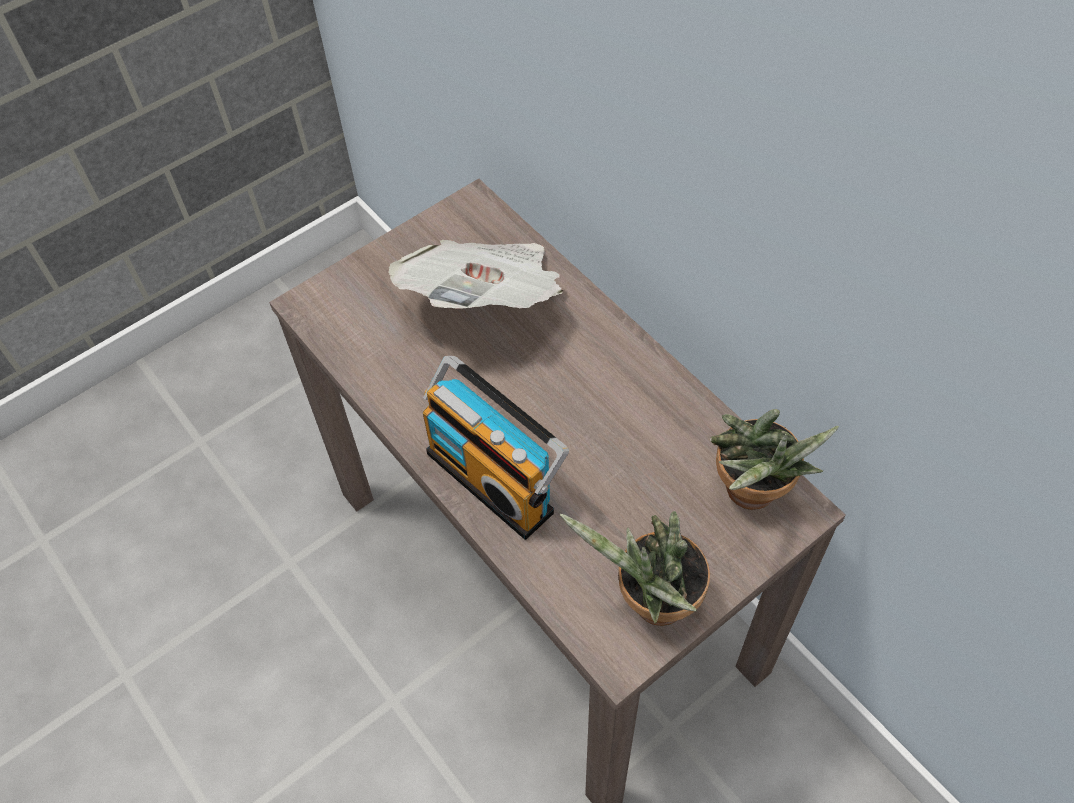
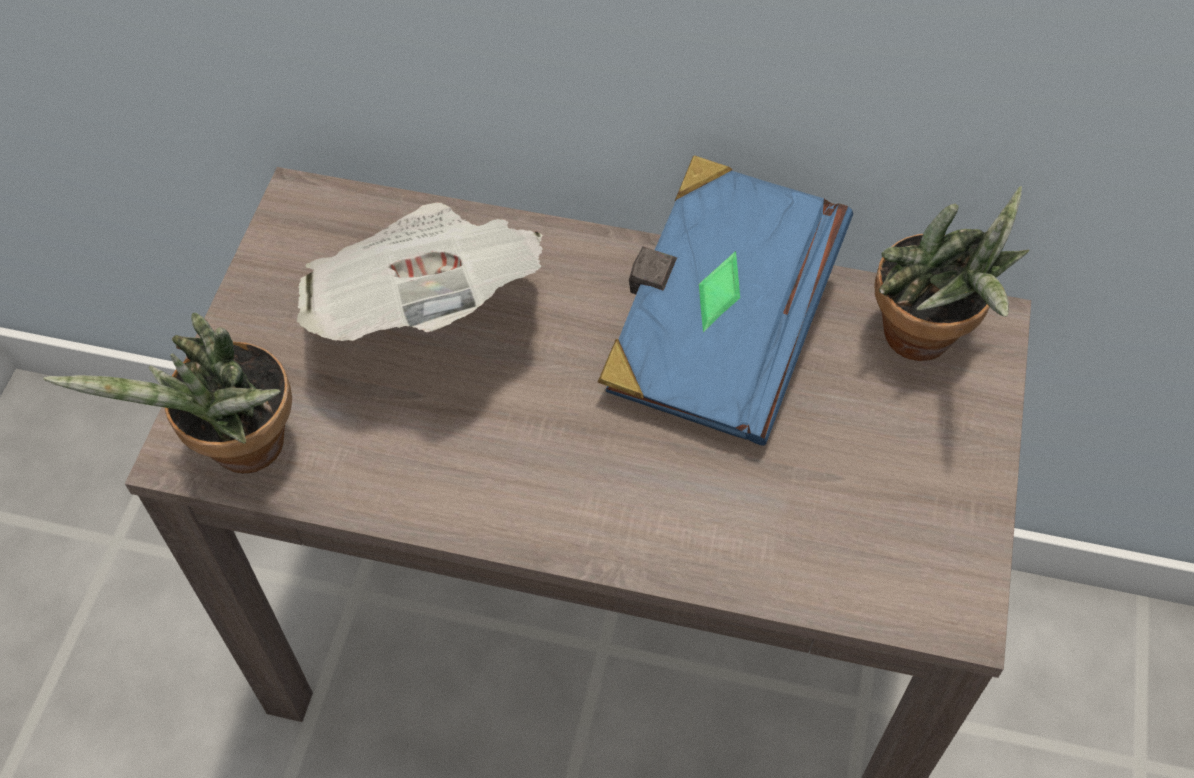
camera: 40 degrees left, 0 degrees up
radio [423,356,569,540] -> none
potted plant [560,511,710,626] -> potted plant moved to [43,313,292,473]
none -> blue book [598,155,853,445]

